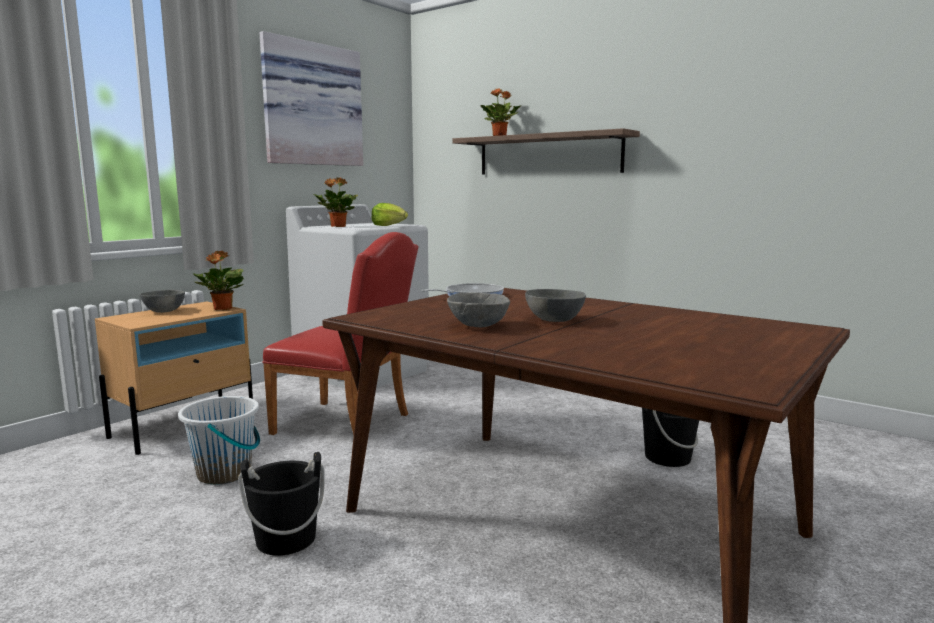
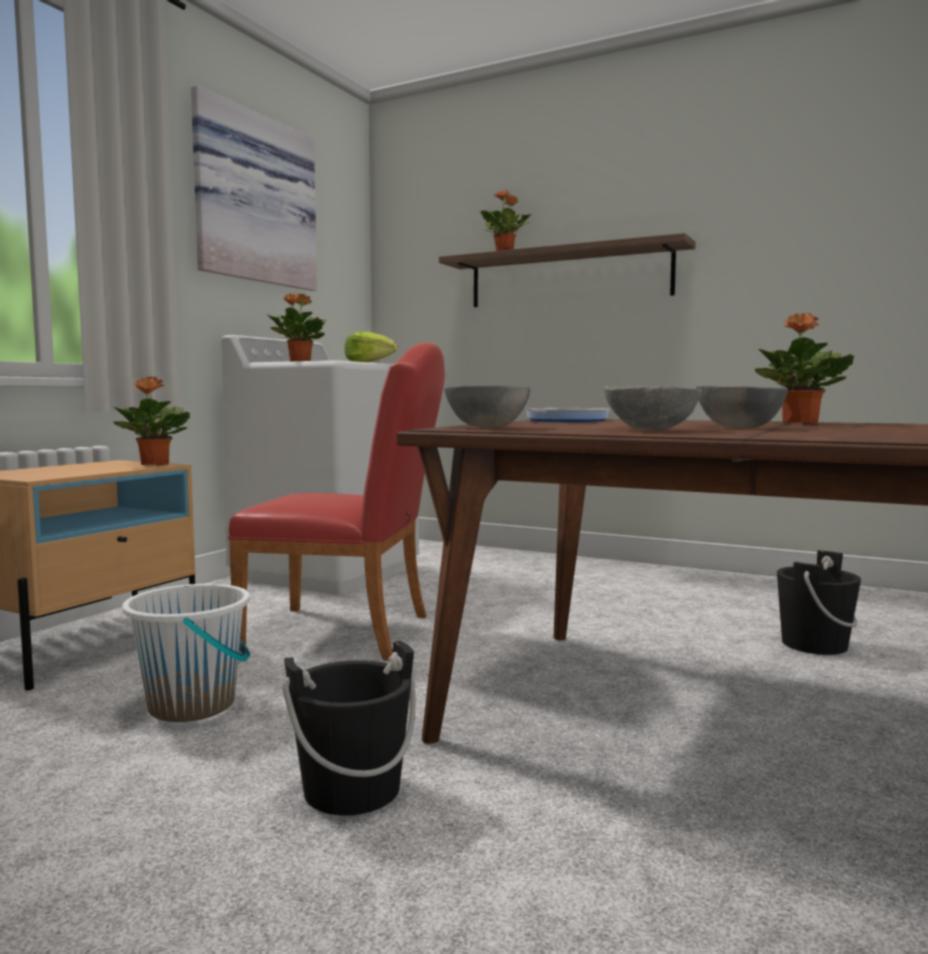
camera: 10 degrees left, 5 degrees down
grey bowl [139,290,185,313] -> grey bowl moved to [444,386,530,428]
none -> potted plant [754,313,854,424]

